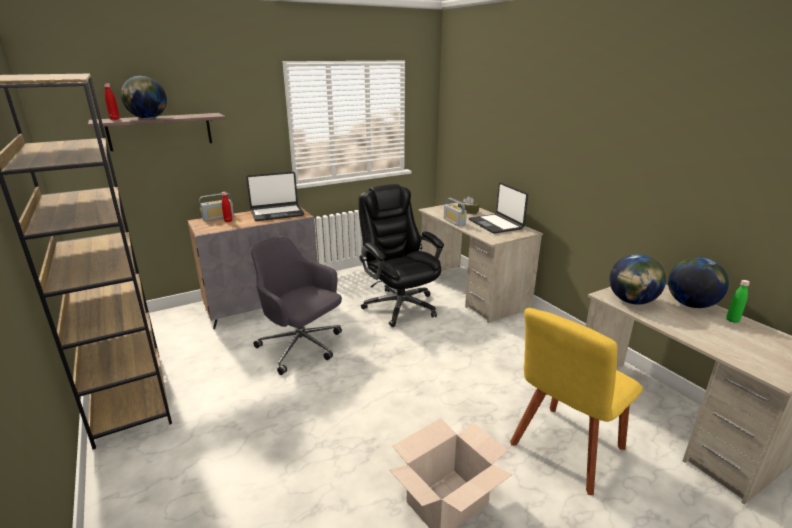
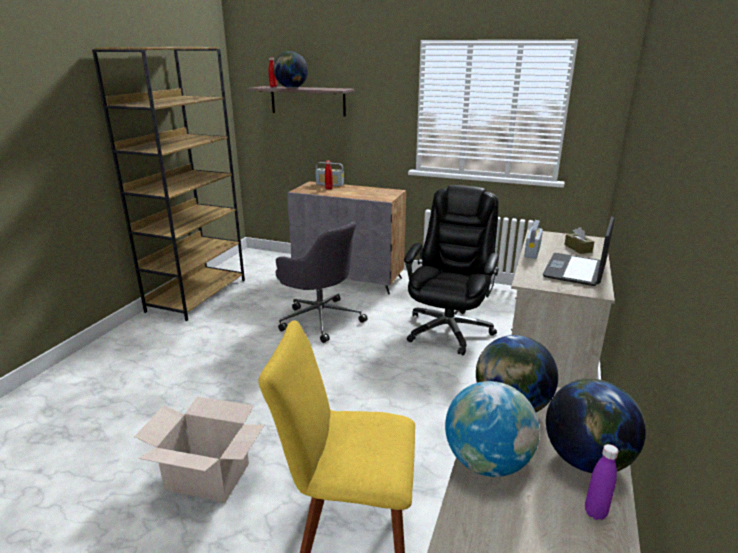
camera: 50 degrees right, 0 degrees up
laptop [246,172,304,221] -> none
grey office chair [251,236,342,375] -> grey office chair turned 135 degrees clockwise [276,222,368,343]
green bottle [726,280,750,323] -> purple bottle [585,444,618,520]
none -> globe [445,381,540,477]

